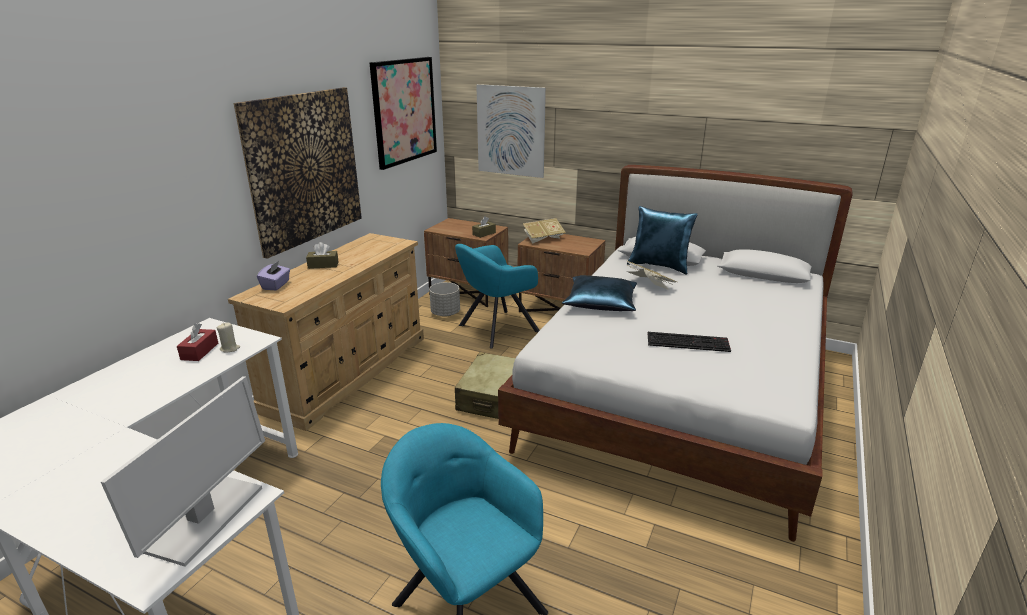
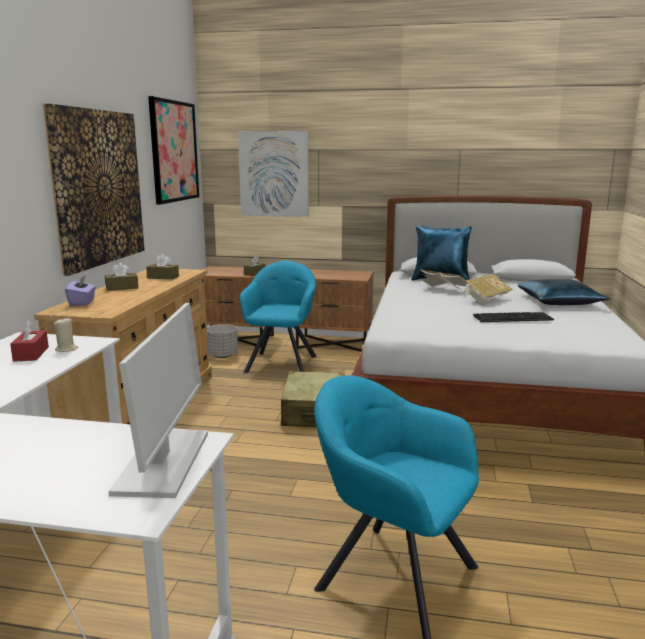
camera: 15 degrees left, 10 degrees down
turquoise armchair [455,244,540,349] -> turquoise armchair turned 150 degrees clockwise [240,261,317,373]
book [523,218,566,244] -> book moved to [464,274,513,304]
blue pillow [562,275,637,311] -> blue pillow moved to [518,279,610,305]
none -> brown tissue box [146,254,179,280]

